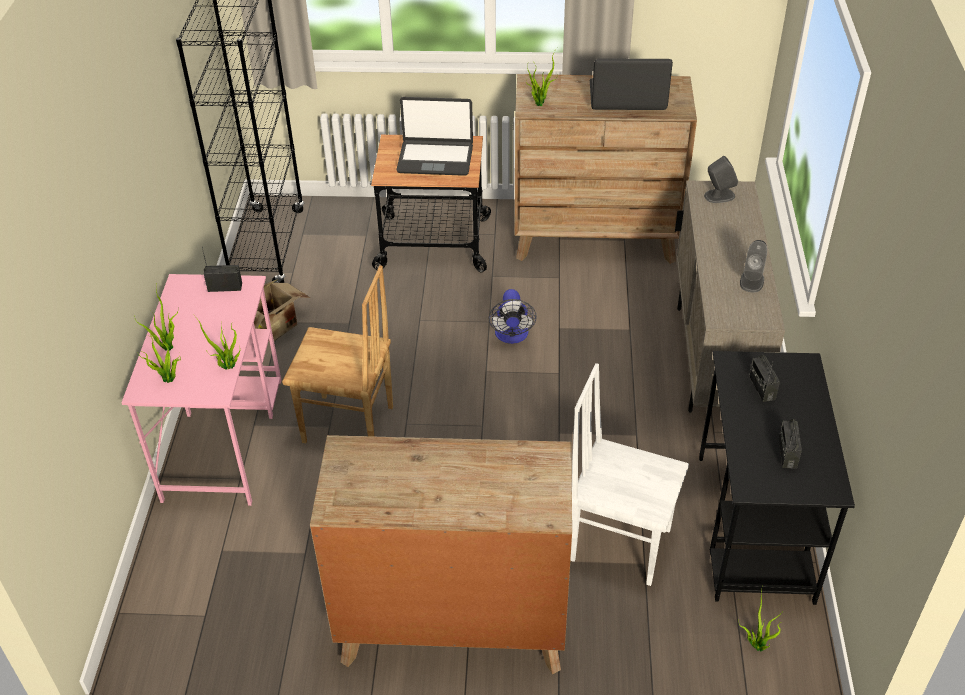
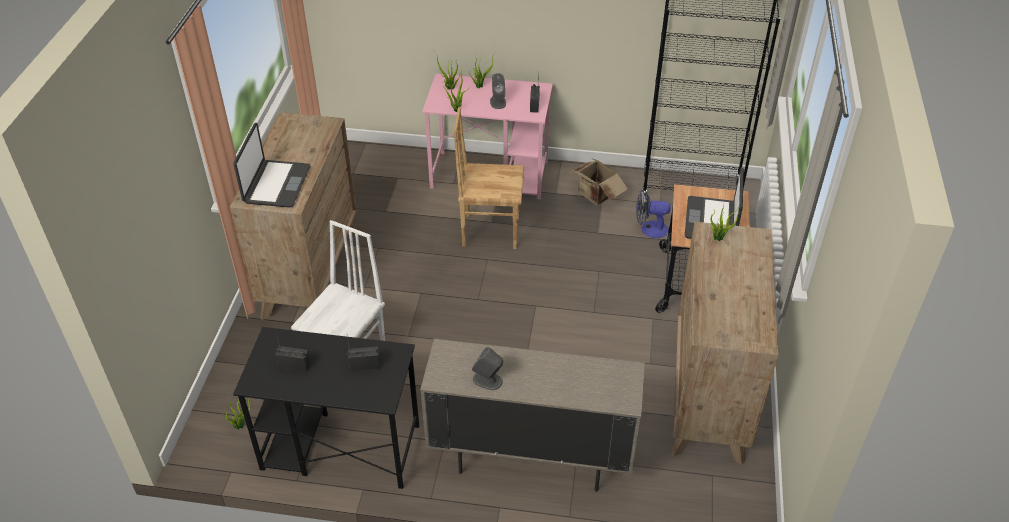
camera: 95 degrees right, 0 degrees up
brown chair [282,265,393,443] -> brown chair turned 75 degrees clockwise [454,107,524,249]
fan [489,289,537,344] -> fan moved to [636,189,671,238]
laptop [590,59,673,110] -> laptop moved to [233,123,310,208]
grey speaker [704,156,738,203] -> grey speaker moved to [490,73,506,109]

